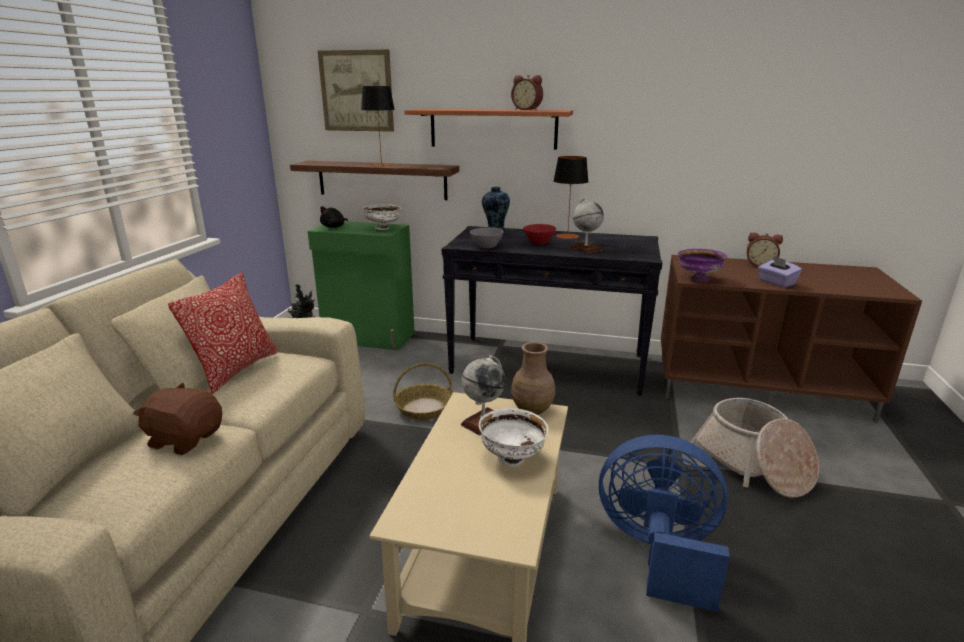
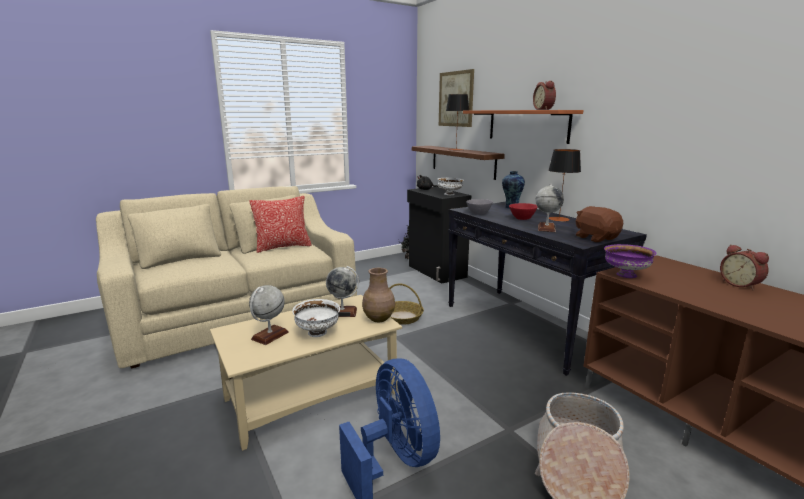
camera: 45 degrees right, 5 degrees down
brown plush toy [133,383,222,455] -> brown plush toy moved to [575,206,623,242]
green cabinet [308,221,415,351] -> black cabinet [407,187,471,284]
purple tissue box [758,256,802,287] -> none
none -> globe [249,285,289,345]

